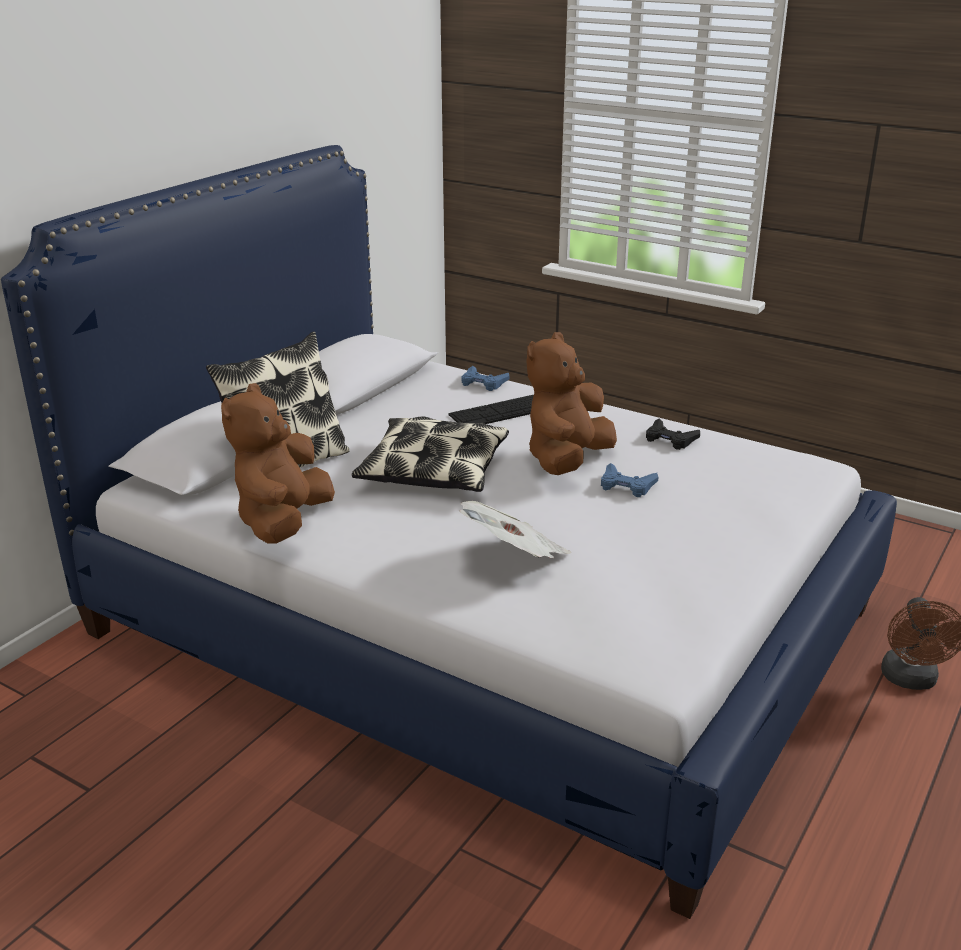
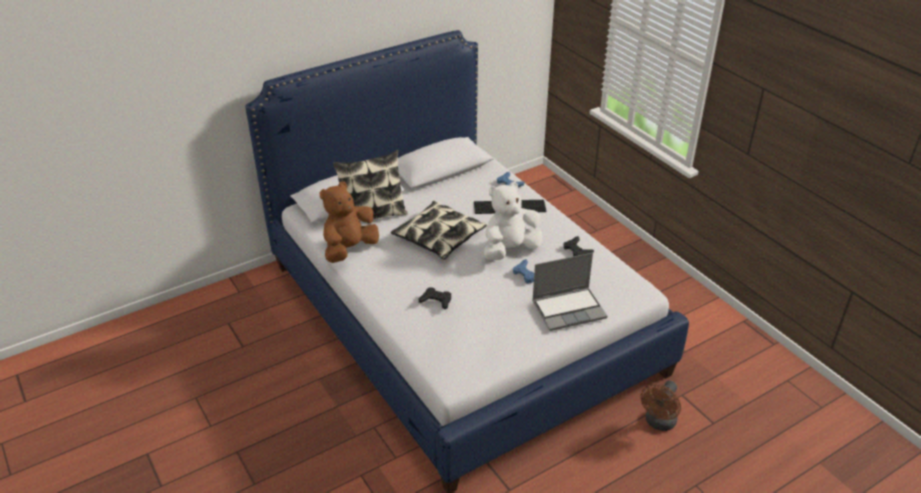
camera: 25 degrees right, 10 degrees up
newspaper [459,501,571,558] -> black game controller [418,287,451,309]
brown plush toy [526,332,617,475] -> white plush toy [484,182,542,260]
none -> laptop [532,253,607,331]

